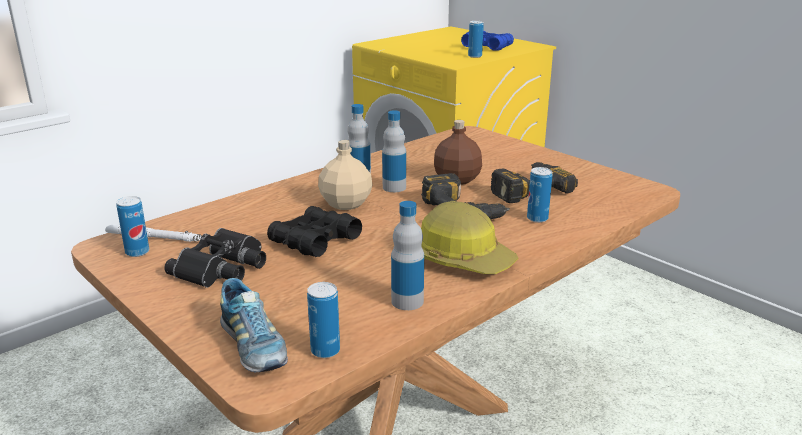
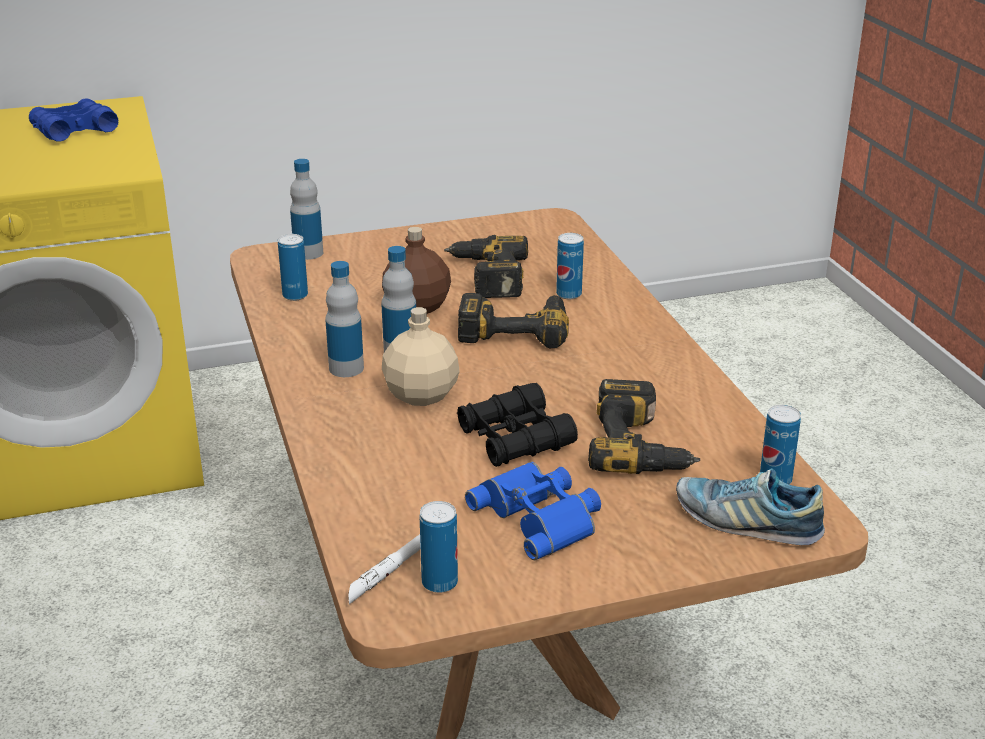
camera: 65 degrees left, 5 degrees up
black binoculars [164,228,266,288] -> blue binoculars [465,462,601,560]
shoe [220,278,288,372] -> shoe turned 150 degrees counterclockwise [676,468,825,545]
bottle [391,201,424,310] -> bottle moved to [290,159,323,260]
hard hat [421,201,519,274] -> none
can [468,21,484,58] -> can moved to [278,234,308,301]
none -> power drill [588,379,700,474]

